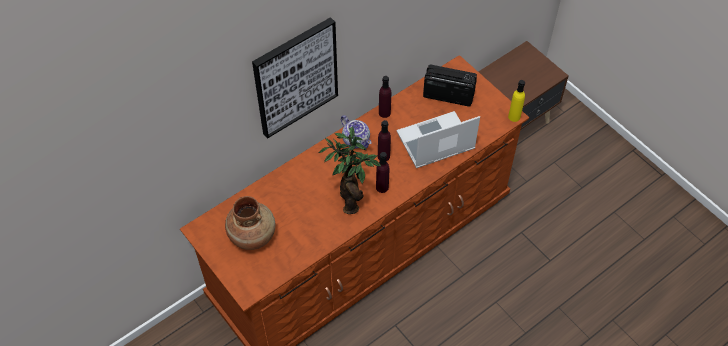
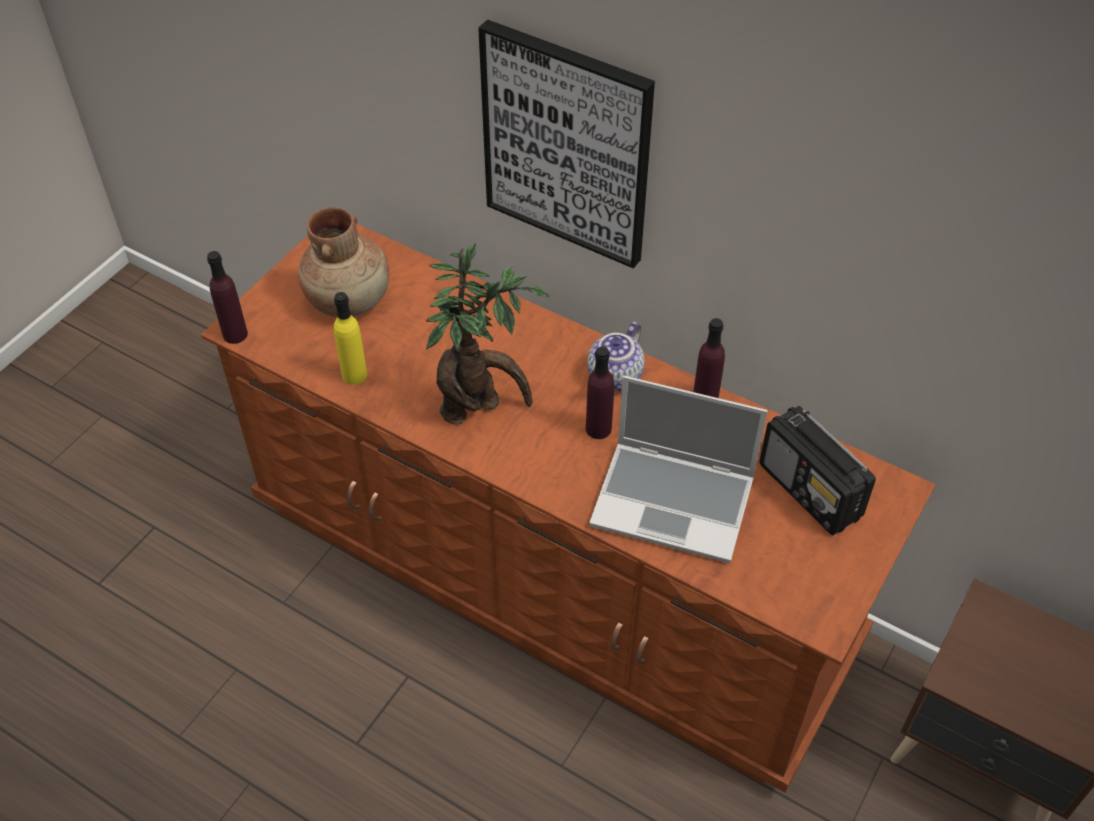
camera: 70 degrees right, 5 degrees down
purple bottle [376,152,389,193] -> purple bottle moved to [207,251,248,344]
laptop [397,111,480,168] -> laptop turned 150 degrees clockwise [589,376,767,563]
radio [423,64,477,107] -> radio turned 150 degrees clockwise [759,406,876,535]
yellow bottle [508,80,525,122] -> yellow bottle moved to [334,292,367,385]

